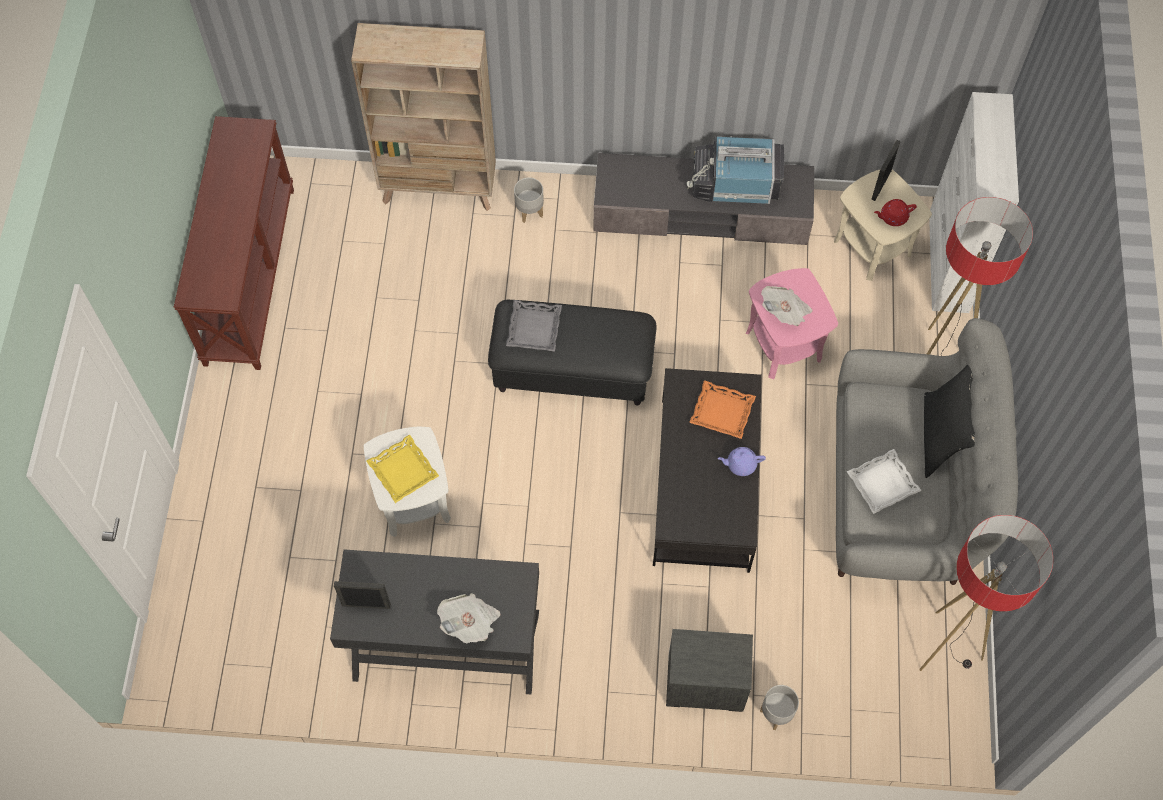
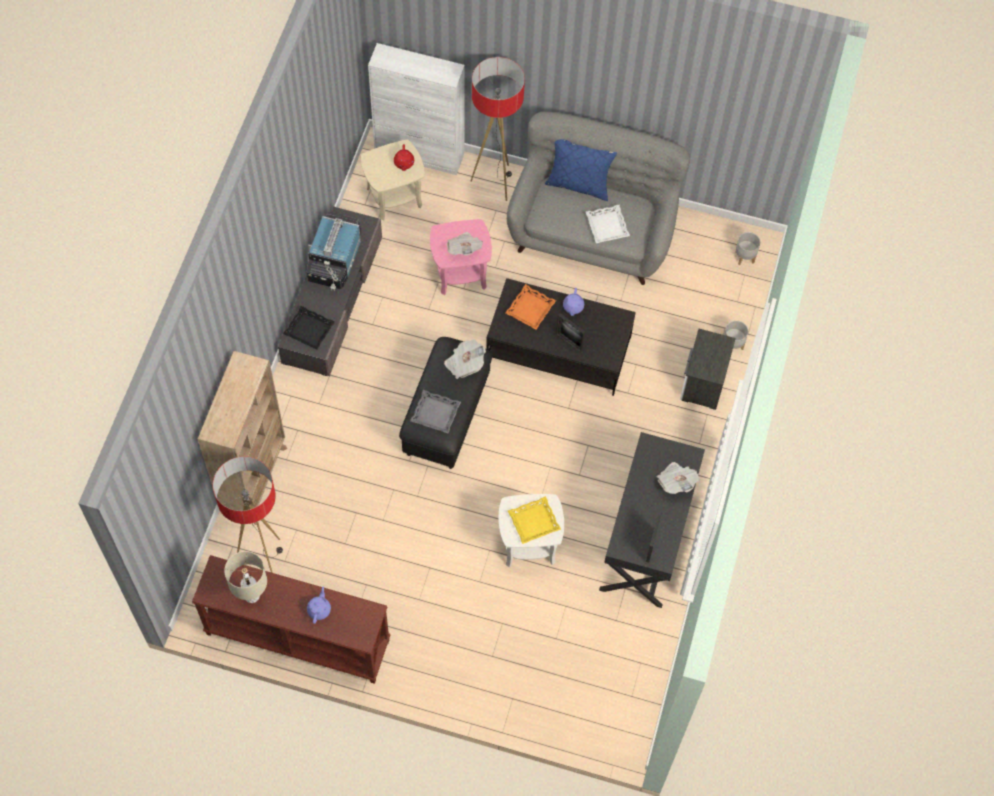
camera: 80 degrees left, 0 degrees up
grey planter [514,177,544,223] -> grey planter moved to [735,232,760,265]
picture frame [871,140,901,201] -> picture frame moved to [556,313,585,353]
floor lamp [919,515,1053,671] -> floor lamp moved to [213,456,283,573]
black pillow [924,365,975,478] -> blue pillow [545,139,617,201]
none -> beige table lamp [224,551,267,603]
none -> black tray [283,306,335,350]
none -> purple teapot [307,586,331,624]
none -> newspaper [444,339,486,379]

